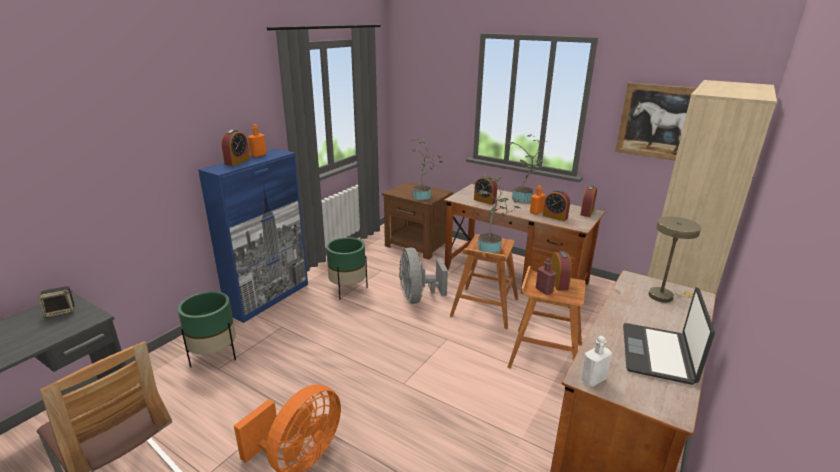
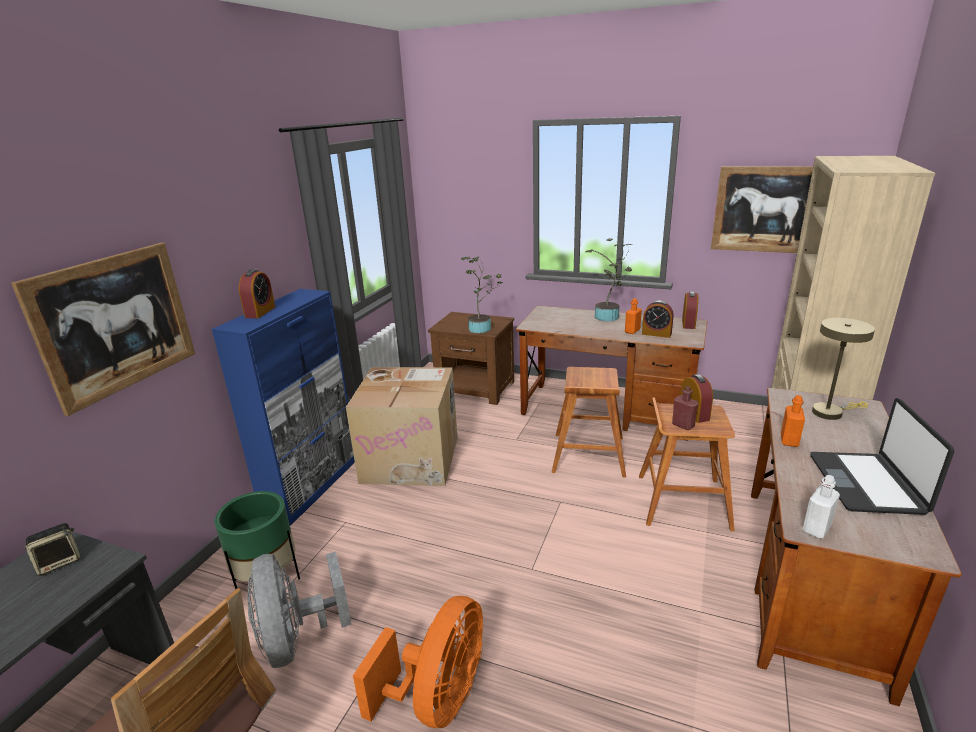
camera: 10 degrees left, 0 degrees up
orange bottle [248,124,266,157] -> orange bottle moved to [781,395,805,447]
green planter [326,237,368,300] -> cardboard box [346,367,458,486]
grey fan [399,247,448,304] -> grey fan moved to [247,551,352,668]
alarm clock [474,175,497,205] -> none
potted plant [478,176,520,253] -> none
none -> picture [11,243,195,416]

